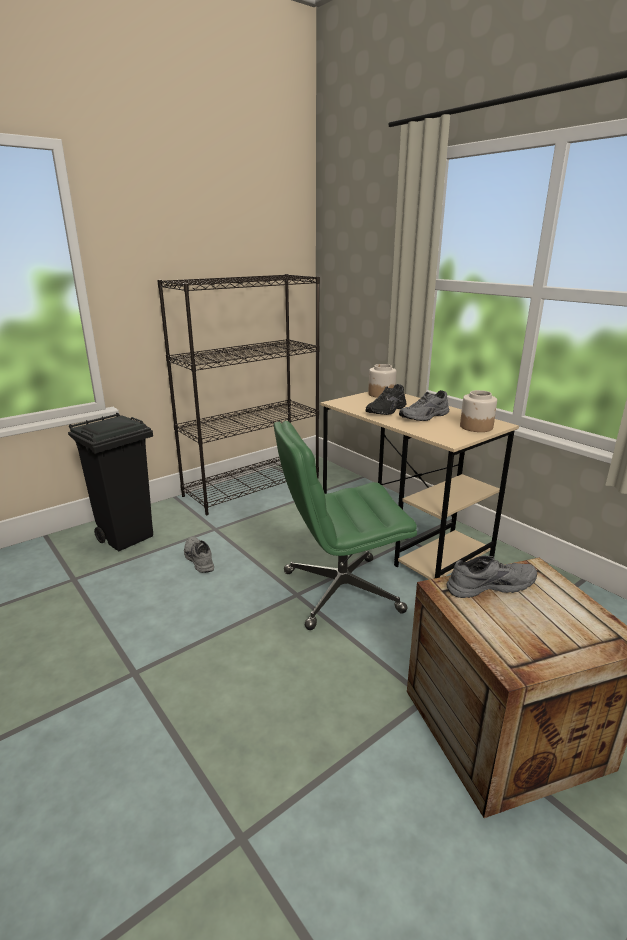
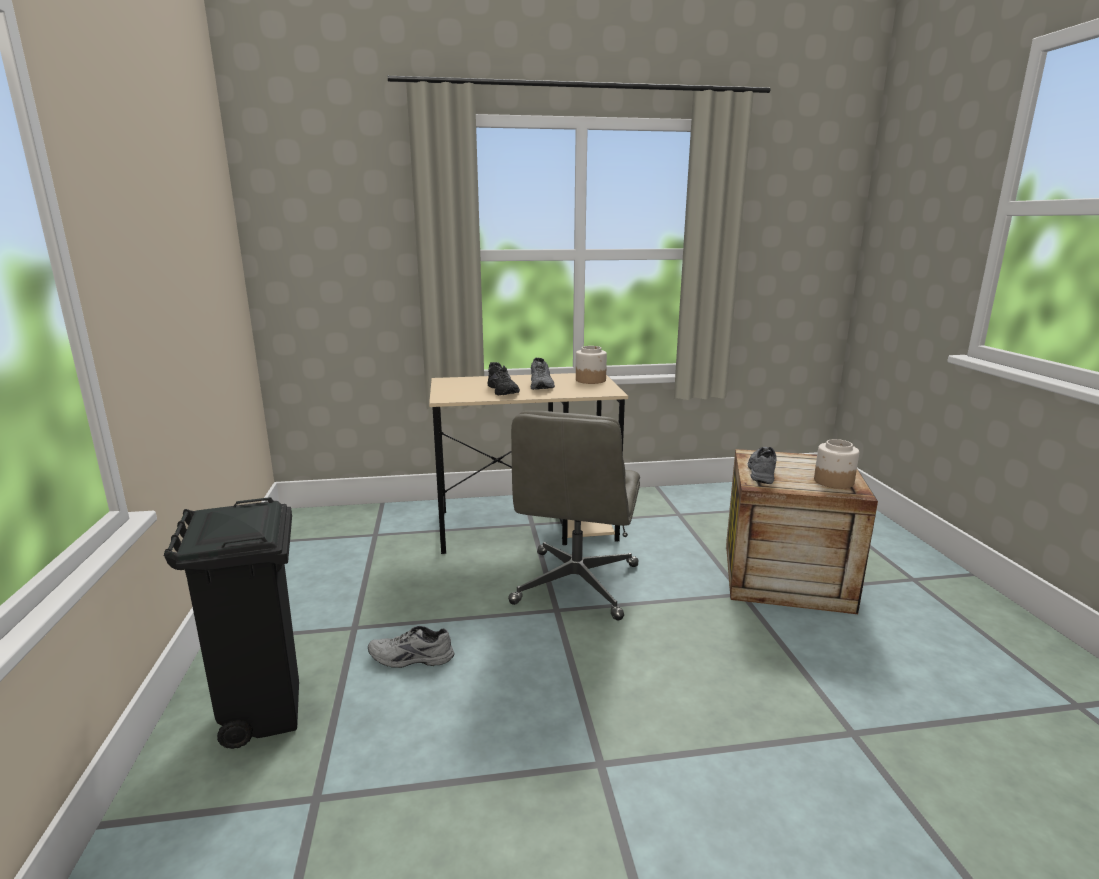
camera: 60 degrees left, 5 degrees down
black bookcase [157,274,320,516] -> none
green office chair [274,421,417,630] -> grey office chair [508,411,640,621]
jar [368,364,397,398] -> jar moved to [814,439,859,489]

